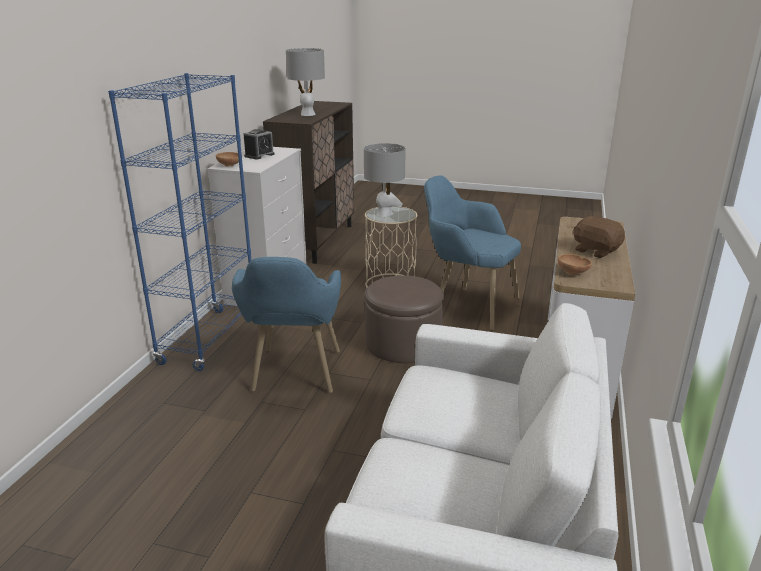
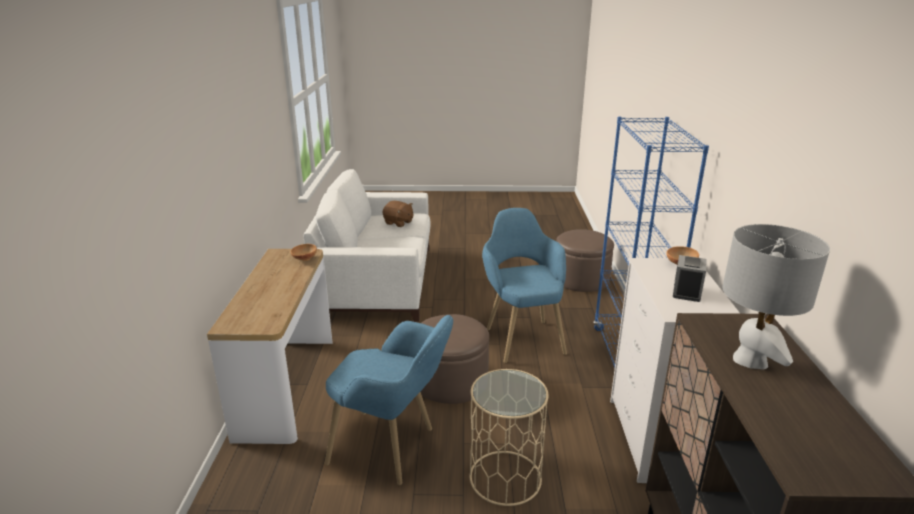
camera: 165 degrees right, 0 degrees up
grey table lamp [364,143,406,217] -> none
brown plush toy [573,216,625,258] -> brown plush toy moved to [383,201,413,227]
none -> brown ottoman [556,229,614,292]

